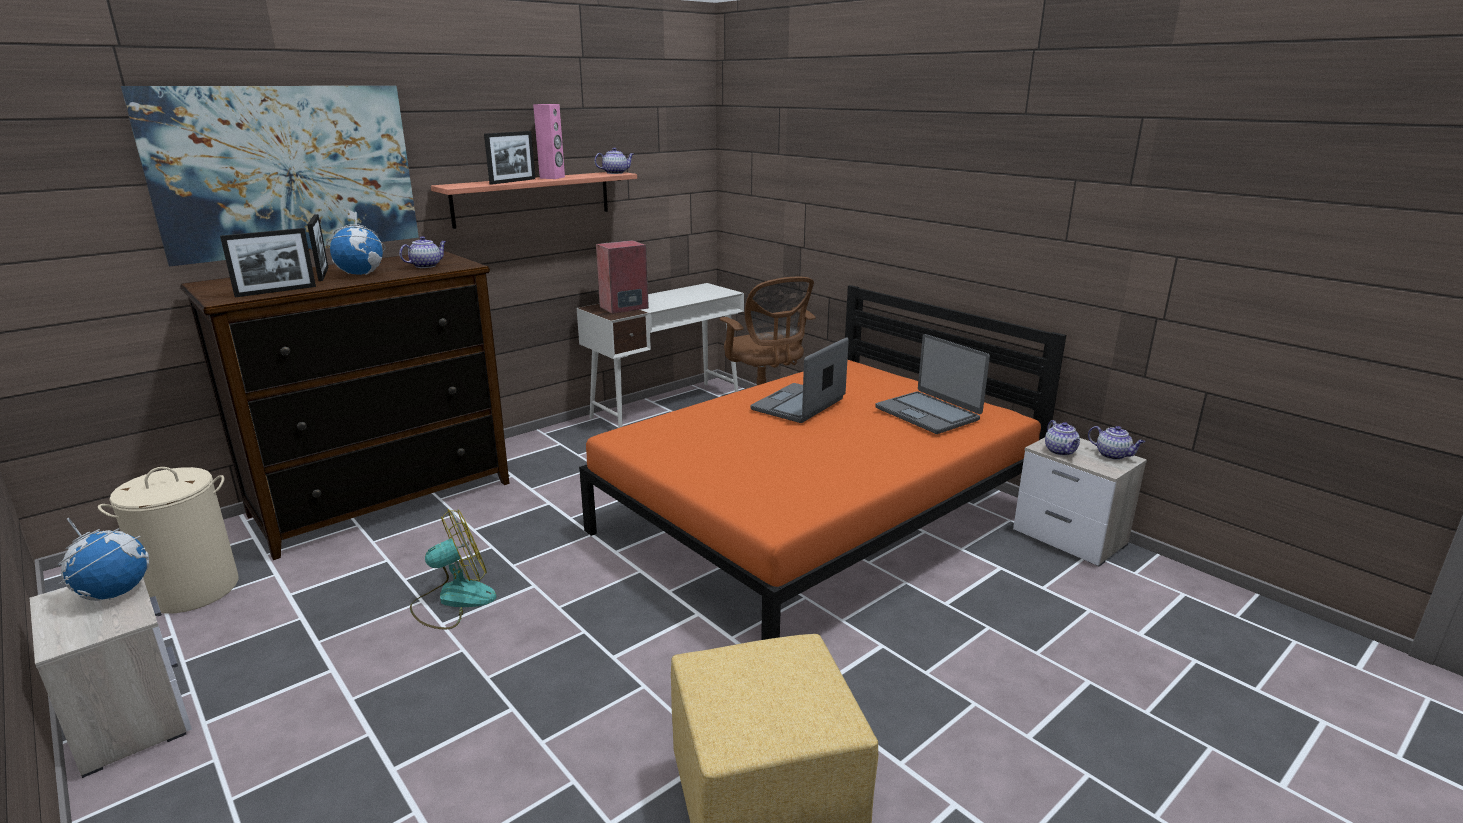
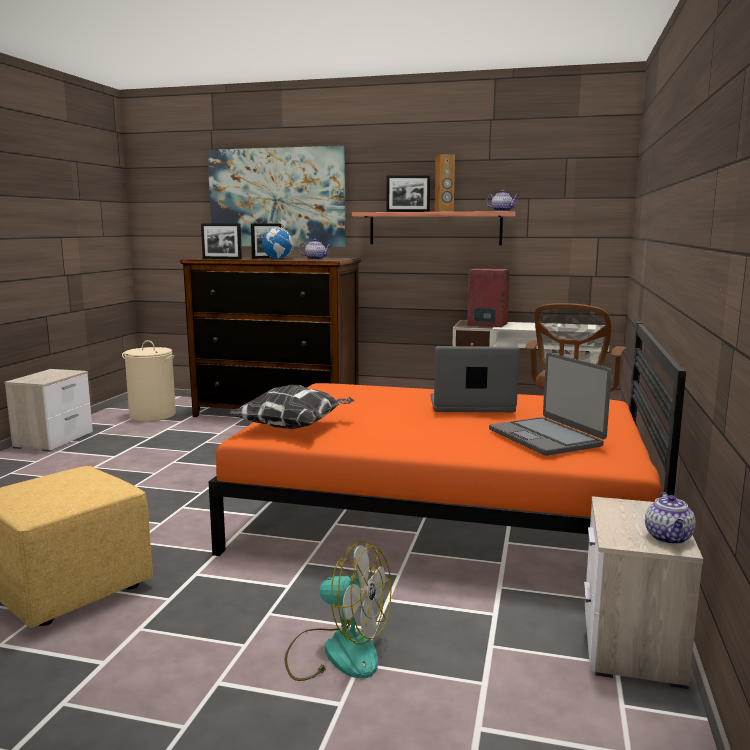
camera: 55 degrees right, 10 degrees down
globe [57,518,149,601] -> none
fan [410,509,497,630] -> fan moved to [285,541,391,681]
pink speaker [533,104,565,179] -> brown speaker [434,154,455,212]
laptop [875,334,990,434] -> laptop turned 45 degrees counterclockwise [489,352,612,456]
teapot [1045,420,1080,456] -> none
none -> pillow [228,385,355,429]

